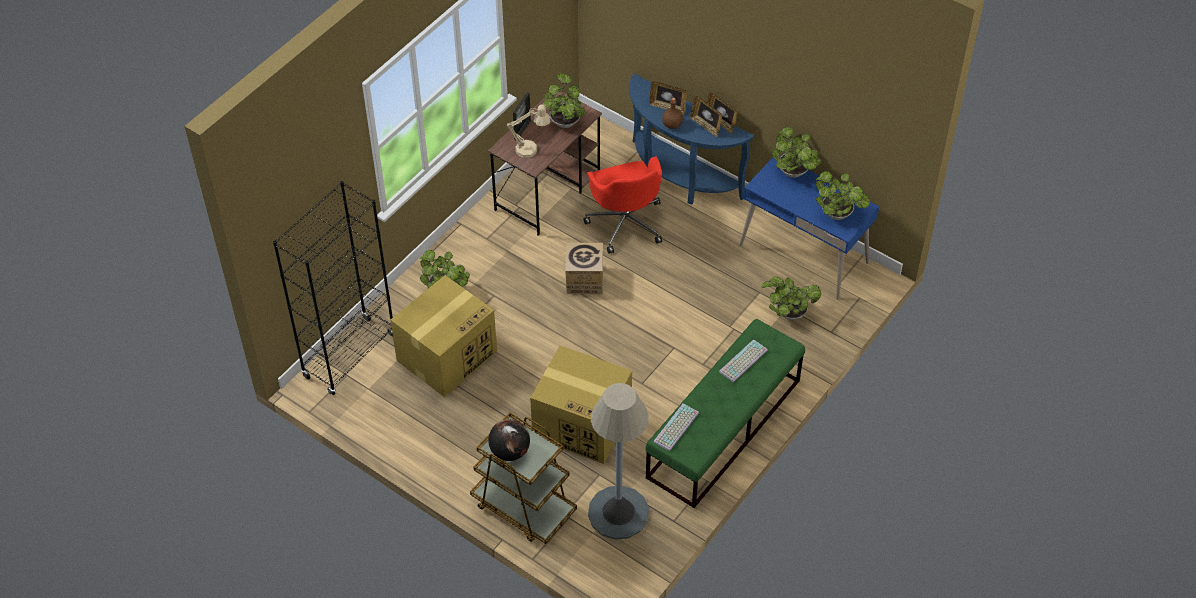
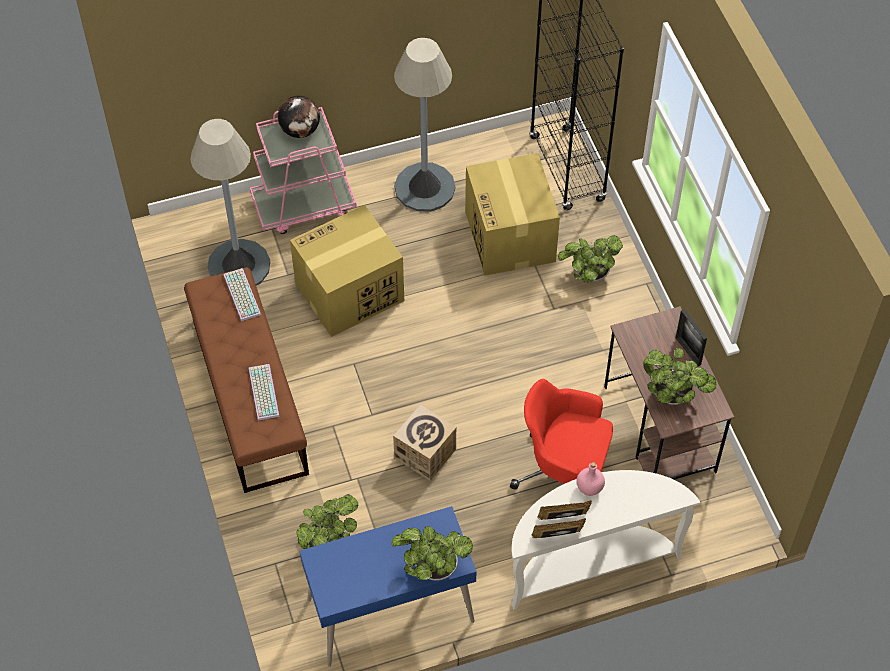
camera: 125 degrees right, 5 degrees up
brown cart [470,412,577,544] -> pink cart [250,107,357,234]
beige table lamp [507,105,551,158] -> none
cardboard box [565,243,603,294] -> cardboard box moved to [393,405,456,481]
blue console table [629,74,754,205] -> white console table [511,470,700,610]
green bench [645,319,805,508] -> brown bench [184,267,309,493]
picture frame [649,82,687,115] -> none
brown bottle [662,98,683,129] -> pink bottle [576,462,605,496]
potted plant [816,171,870,220] -> none
none -> grey floor lamp [394,38,455,212]

